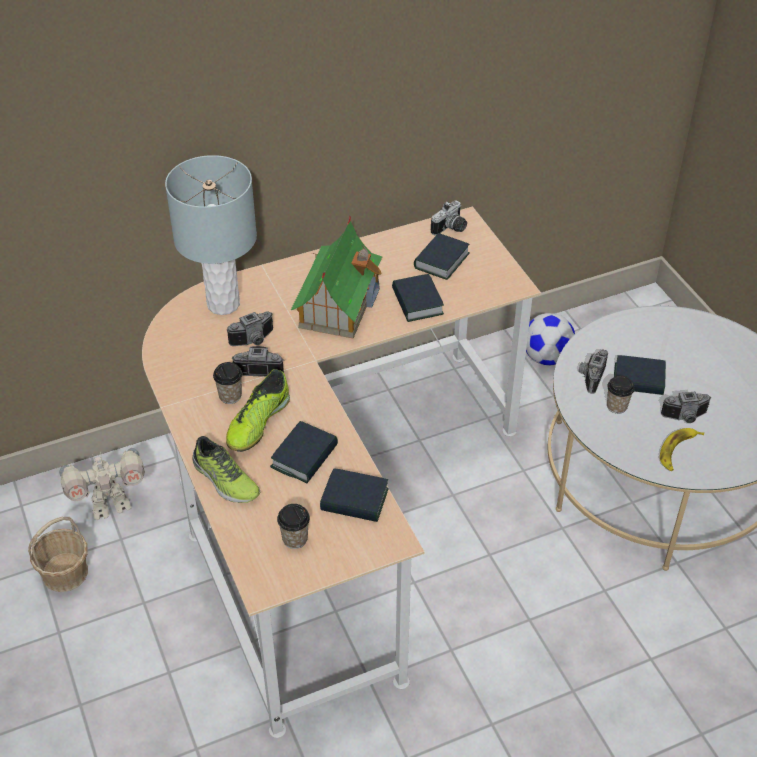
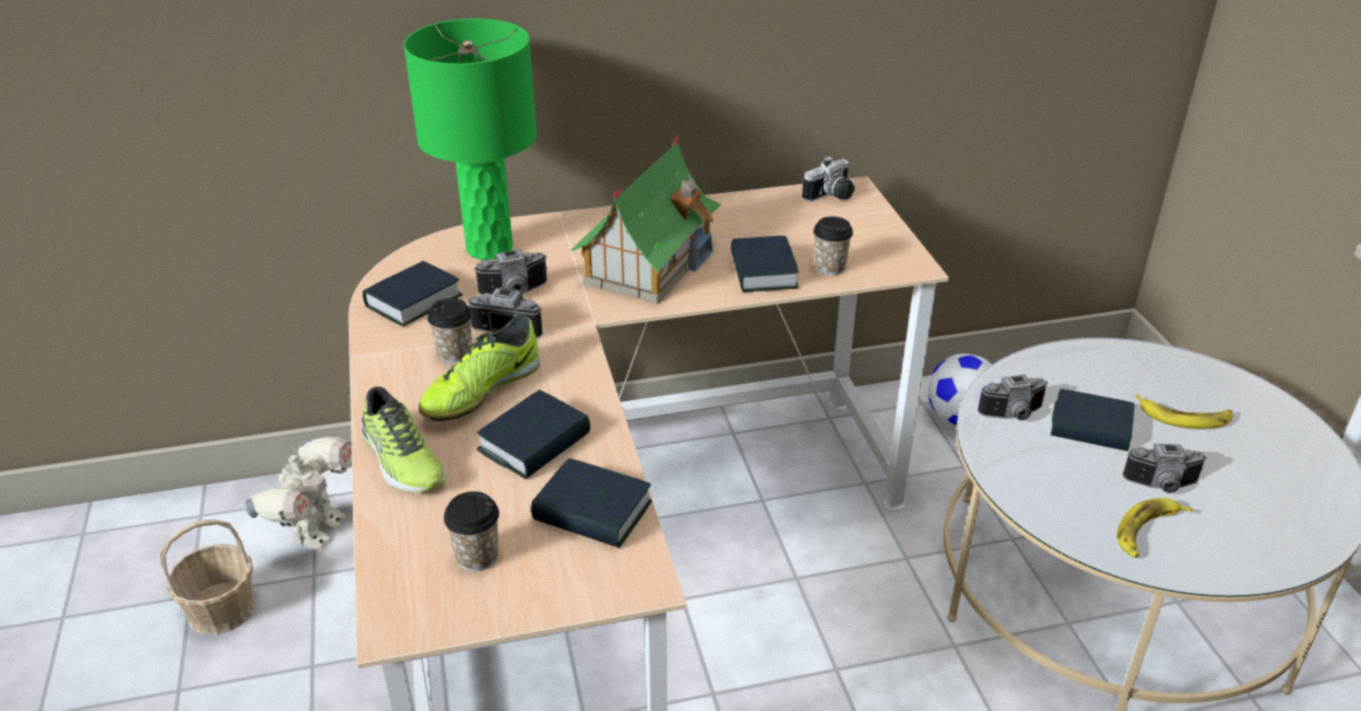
camera: 10 degrees right, 10 degrees down
toy robot [59,448,145,520] -> toy robot turned 60 degrees counterclockwise [244,436,352,550]
grey table lamp [165,155,257,315] -> green table lamp [404,19,537,260]
book [414,233,470,280] -> book moved to [363,261,463,326]
camera [579,350,608,393] -> camera turned 135 degrees counterclockwise [978,374,1048,421]
cup [607,375,634,414] -> cup moved to [813,216,853,275]
none -> banana [1136,394,1233,429]

